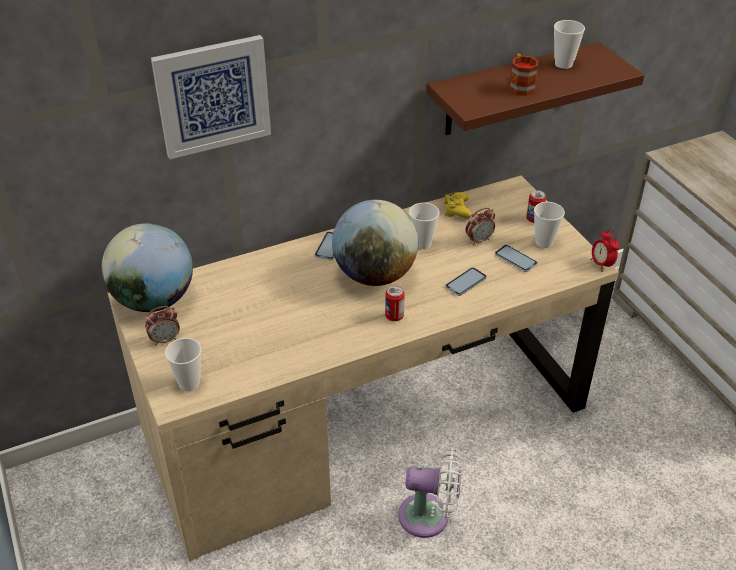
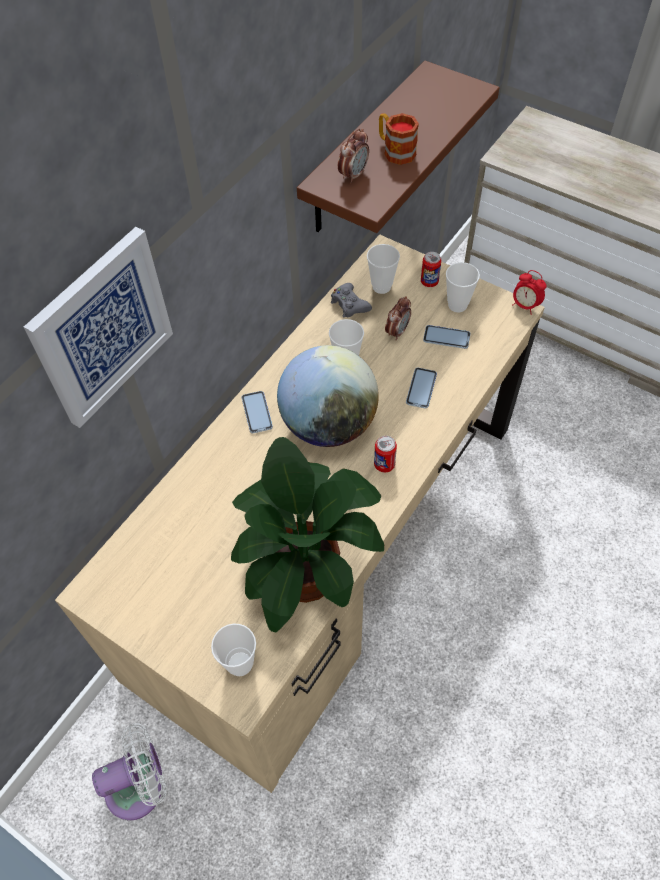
camera: 30 degrees left, 15 degrees up
globe [101,223,193,312] -> none
alarm clock [145,306,180,346] -> alarm clock moved to [338,128,369,183]
white fan [398,447,462,538] -> white fan moved to [92,723,167,820]
yellow game controller [443,192,472,219] -> grey game controller [331,283,372,318]
cup [554,20,585,69] -> cup moved to [367,244,400,294]
none -> potted plant [231,437,384,632]

